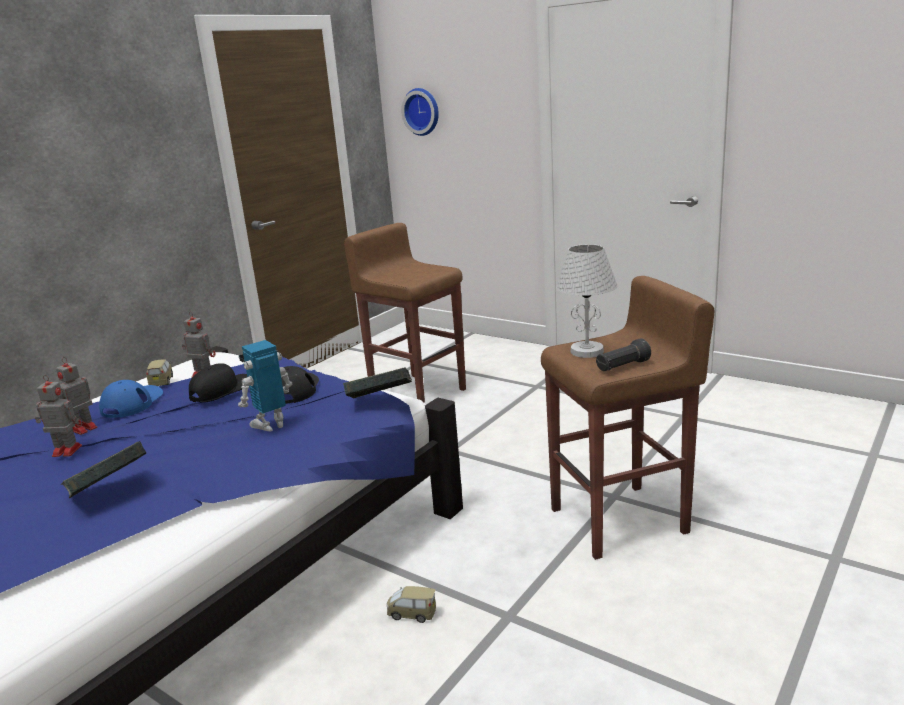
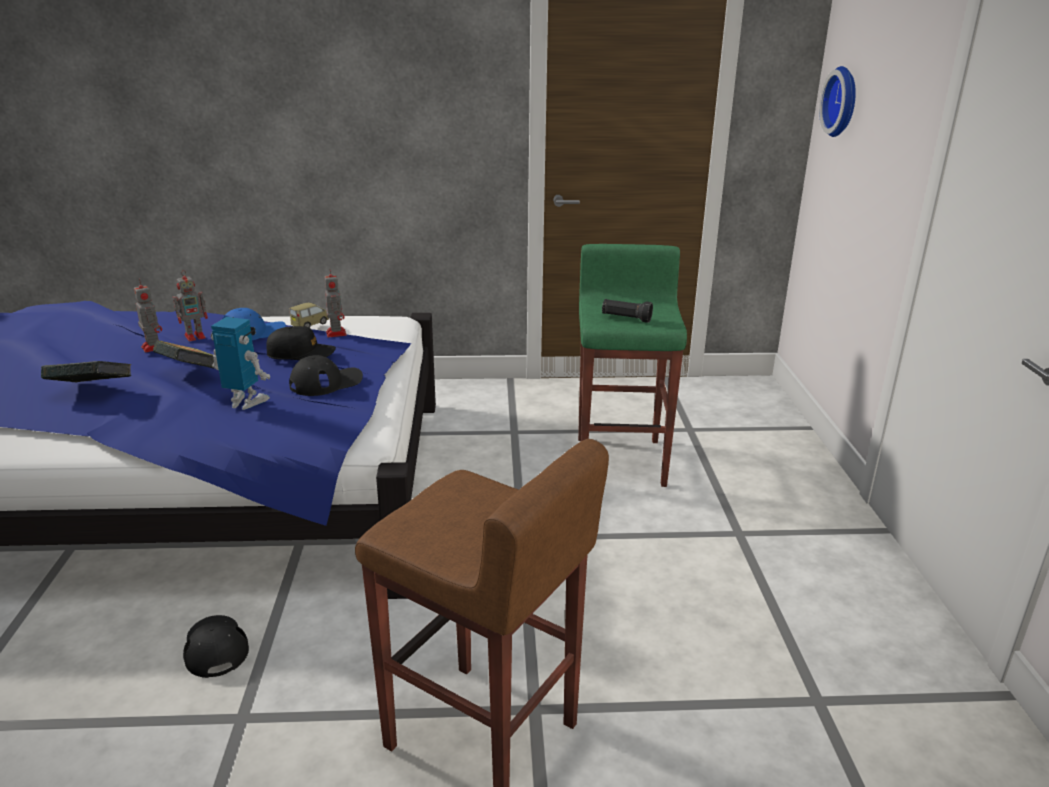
camera: 50 degrees right, 5 degrees up
toy robot [56,357,98,435] -> toy robot turned 150 degrees clockwise [173,270,208,341]
book [343,367,412,398] -> book moved to [153,340,215,369]
brown stool [344,223,466,403] -> green stool [578,244,687,487]
toy car [387,586,436,623] -> black cap [183,615,249,678]
white table lamp [556,244,618,358] -> none
black flashlight [596,338,651,371] -> black flashlight moved to [602,299,653,323]

